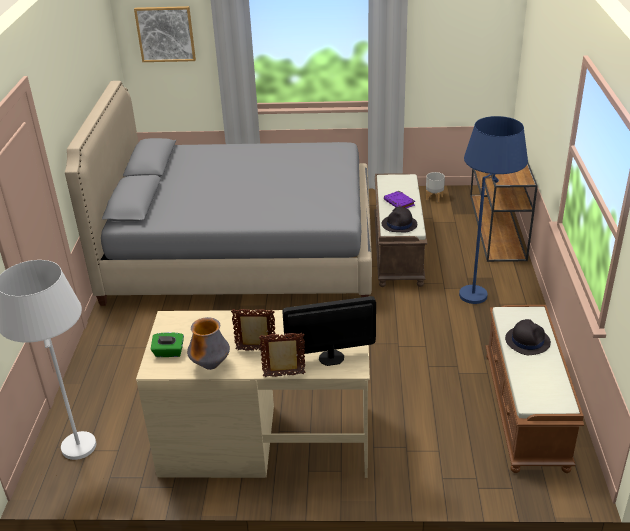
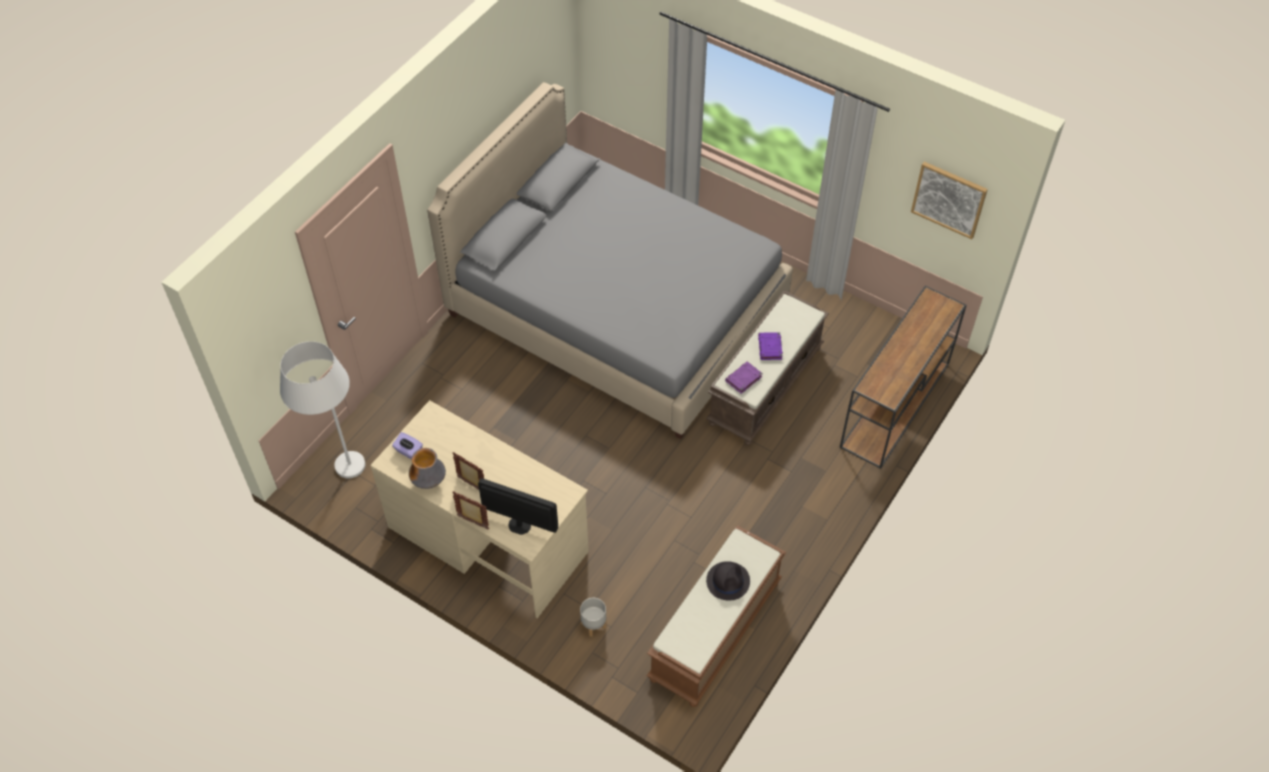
camera: 30 degrees right, 20 degrees up
picture [134,6,196,62] -> picture moved to [911,162,988,239]
green tissue box [151,332,184,357] -> purple tissue box [392,432,423,459]
black hat [382,207,417,232] -> purple book [725,361,763,394]
grey planter [426,172,445,203] -> grey planter moved to [580,598,607,637]
blue floor lamp [459,116,528,304] -> none

